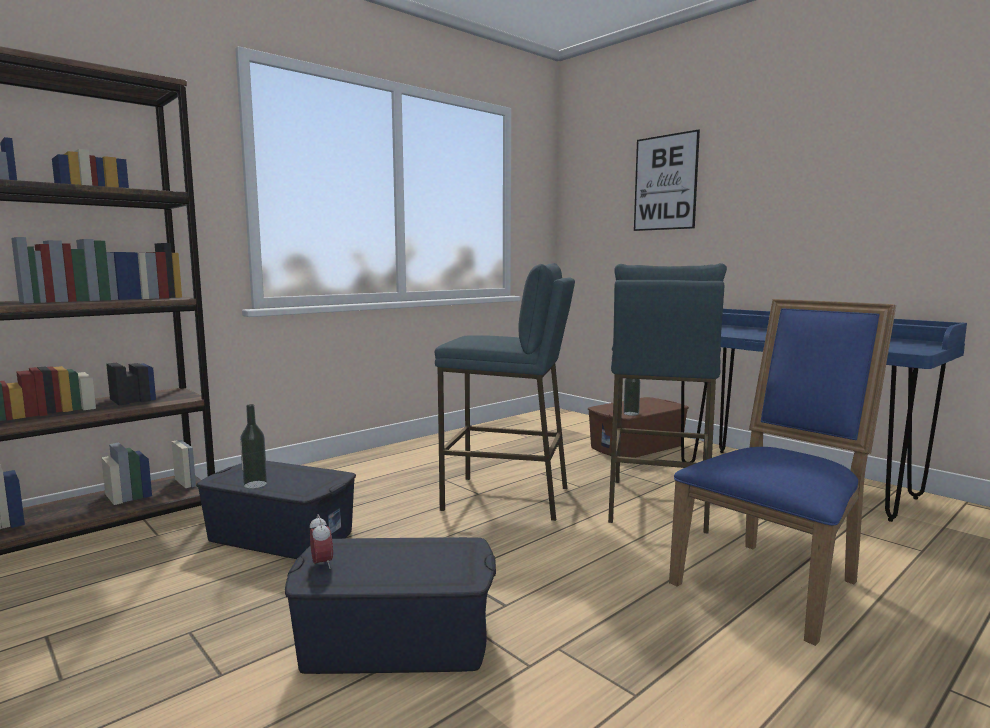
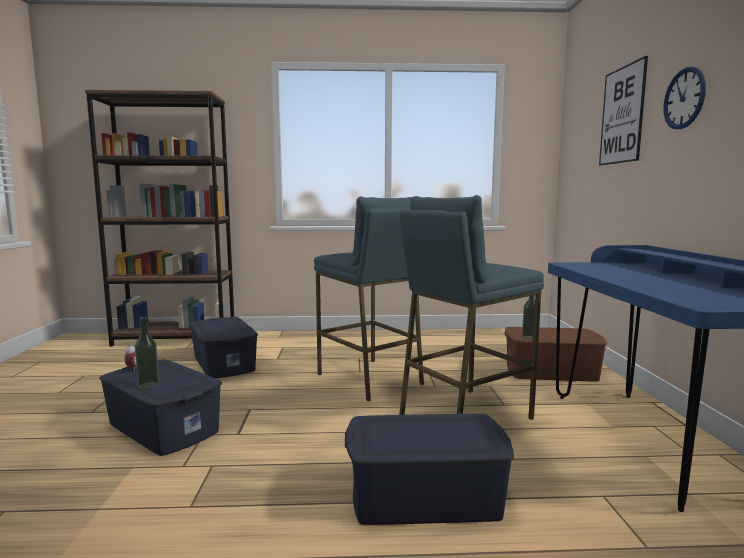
camera: 40 degrees right, 0 degrees up
bottle [240,404,267,489] -> bottle moved to [135,317,159,390]
blue chair [669,299,896,646] -> blue storage box [345,414,514,525]
none -> wall clock [664,67,706,129]

